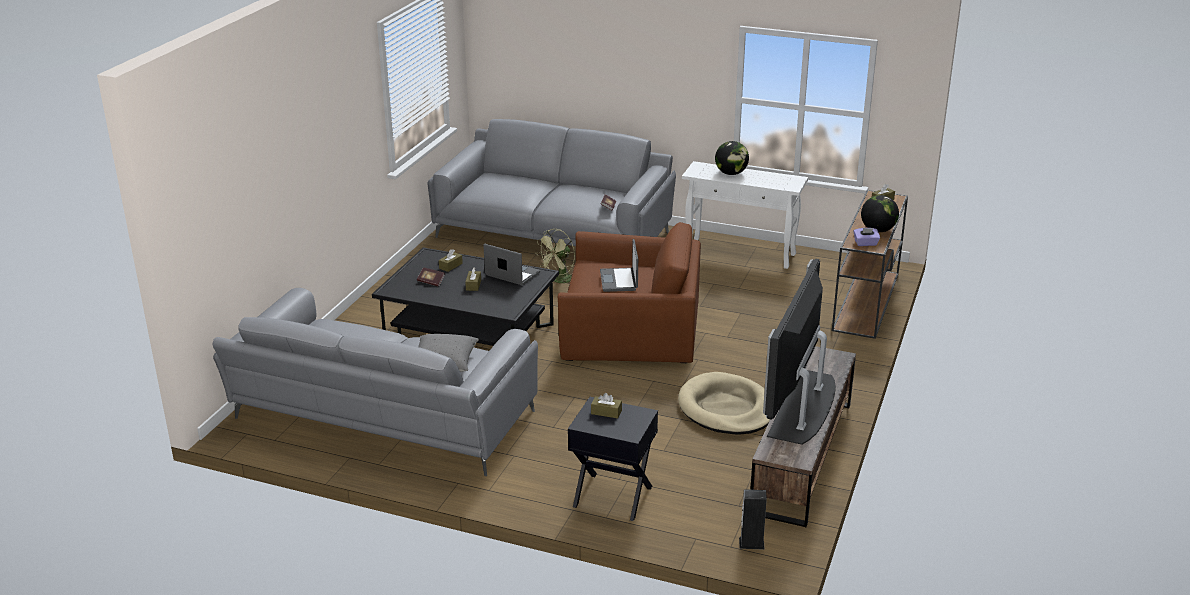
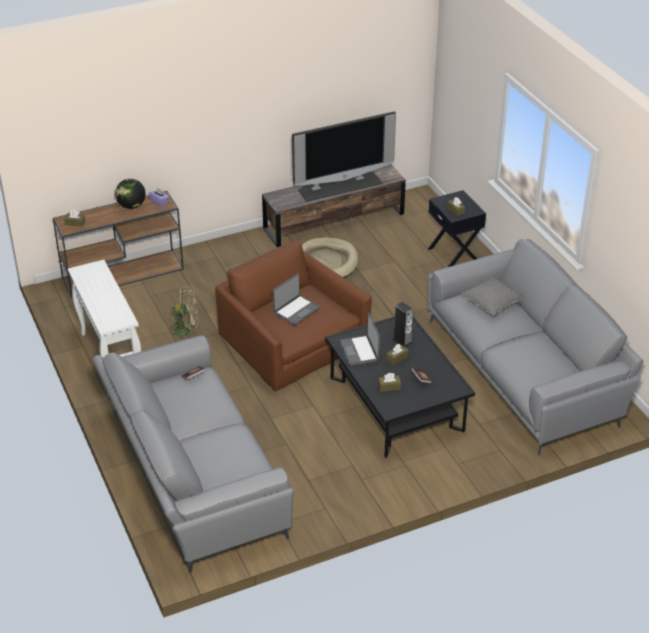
camera: 135 degrees left, 10 degrees up
green fan [536,229,575,283] -> green fan moved to [167,286,199,339]
globe [715,141,749,175] -> none
speaker [739,489,767,550] -> speaker moved to [393,302,413,347]

